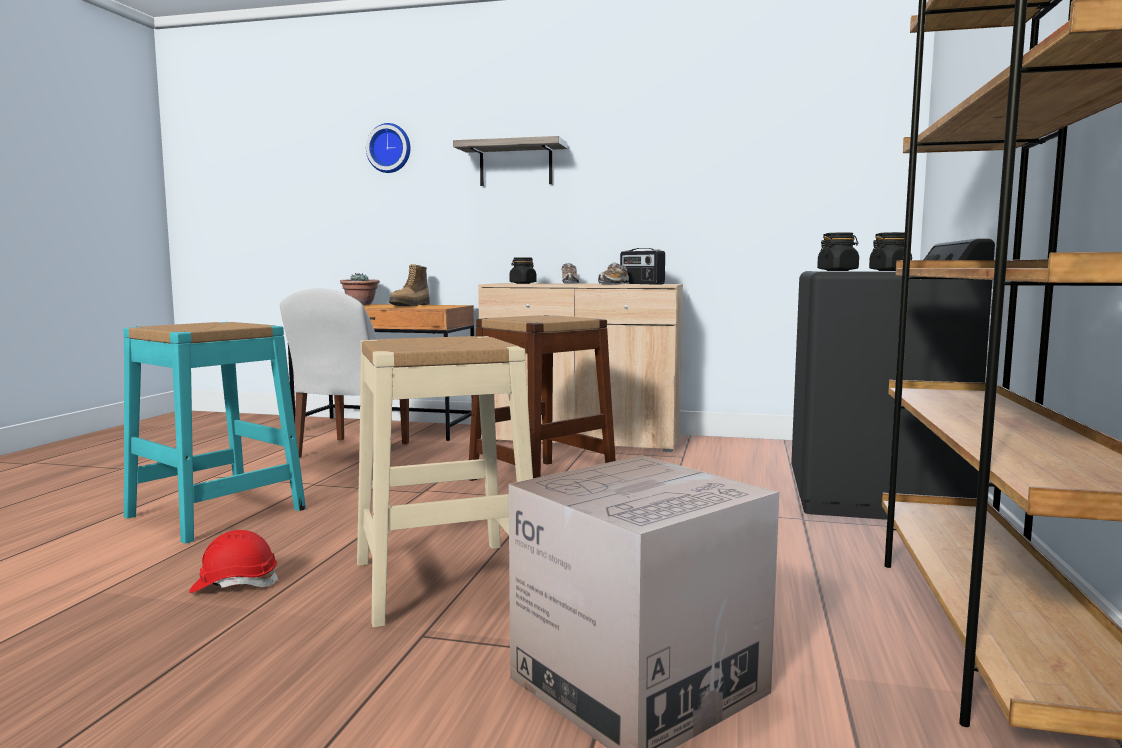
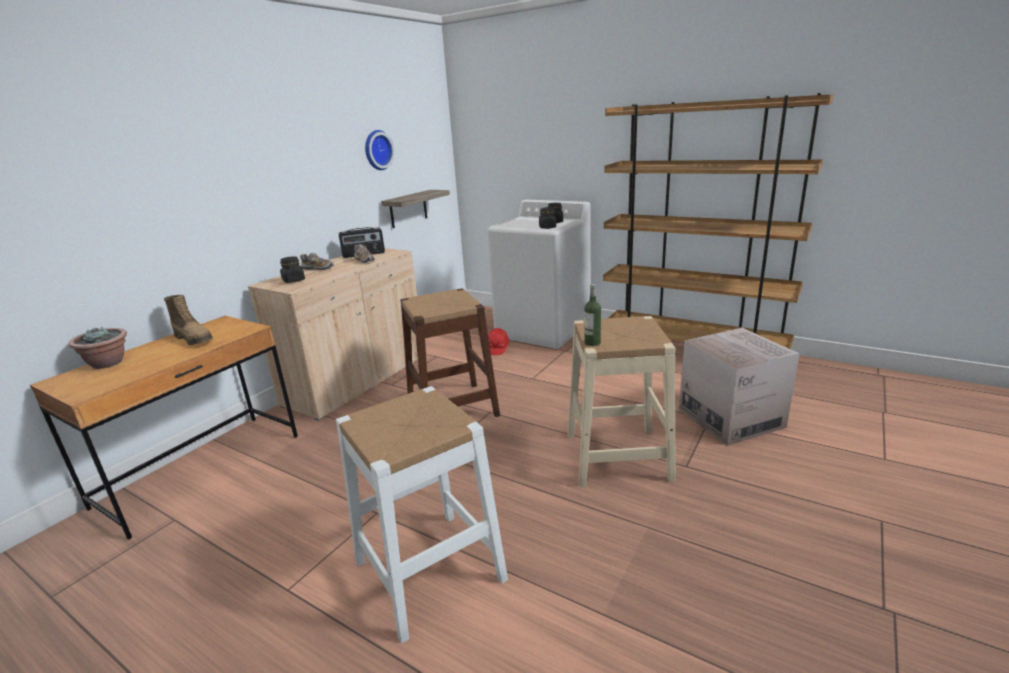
camera: 70 degrees left, 15 degrees up
turquoise stool [123,322,306,544] -> white stool [336,386,508,643]
red hard hat [189,530,279,593] -> red hard hat moved to [488,328,510,355]
white chair [280,288,409,458] -> none
wall clock [366,123,410,173] -> wall clock moved to [365,130,394,170]
shelf [453,136,567,186] -> shelf moved to [381,190,450,228]
black washing machine [791,238,995,520] -> white washing machine [487,200,591,349]
none -> bottle [585,284,601,346]

